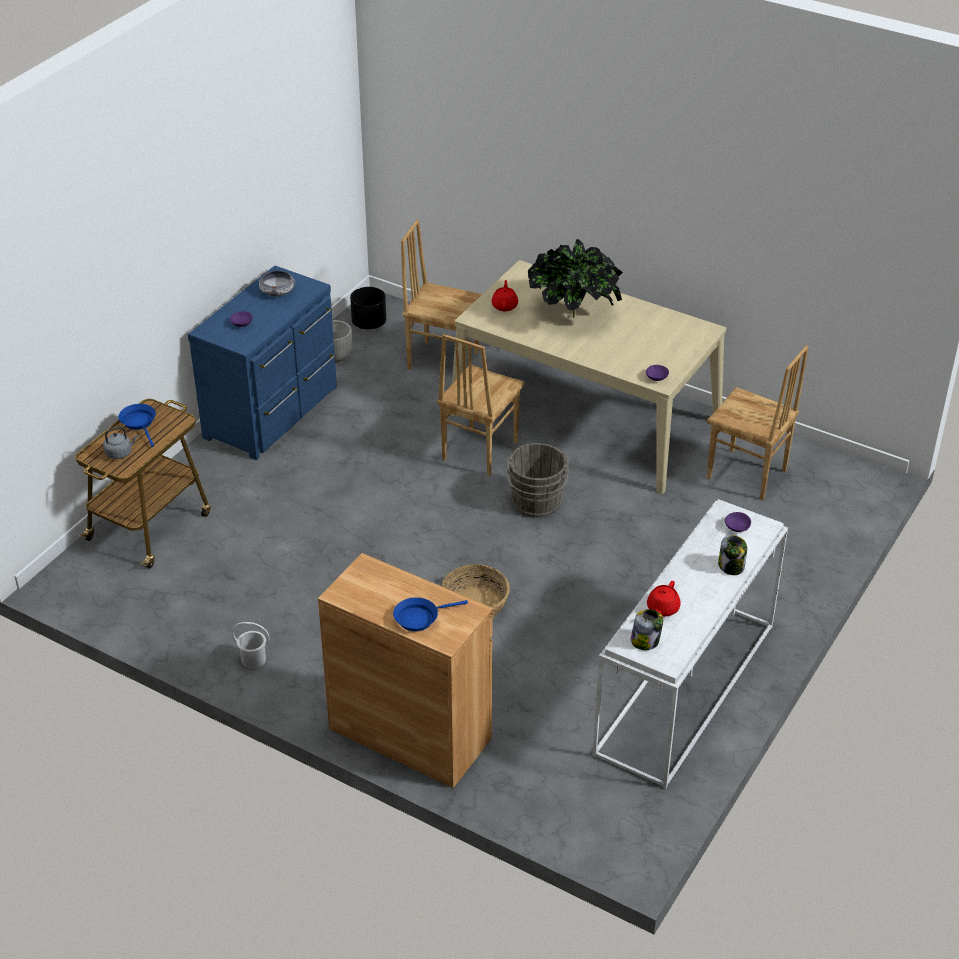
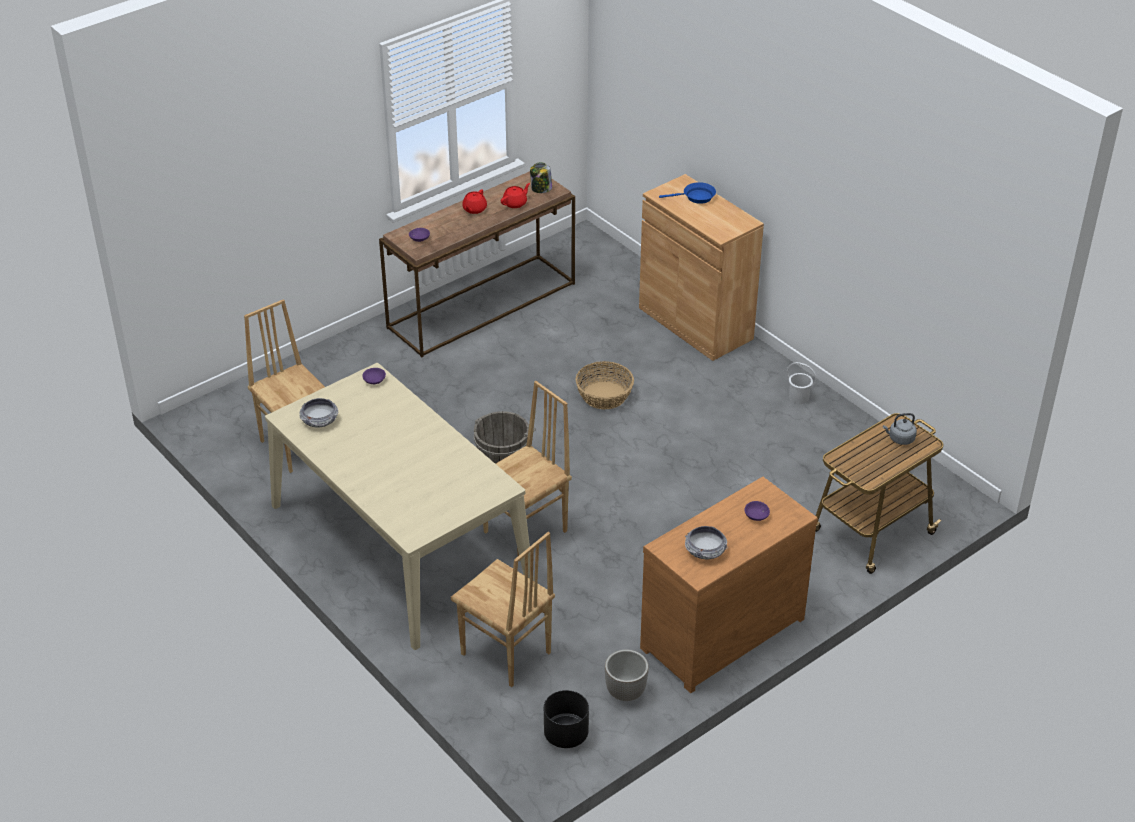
camera: 160 degrees left, 0 degrees up
blue frying pan [118,404,156,447] -> none
blue dresser [188,266,337,460] -> brown dresser [640,477,818,693]
red teapot [492,280,518,311] -> red teapot moved to [462,189,487,214]
potted plant [528,239,623,318] -> none
white console table [593,499,788,789] -> brown console table [379,171,575,358]
jar [718,535,747,575] -> none
none -> bowl [299,398,338,428]

